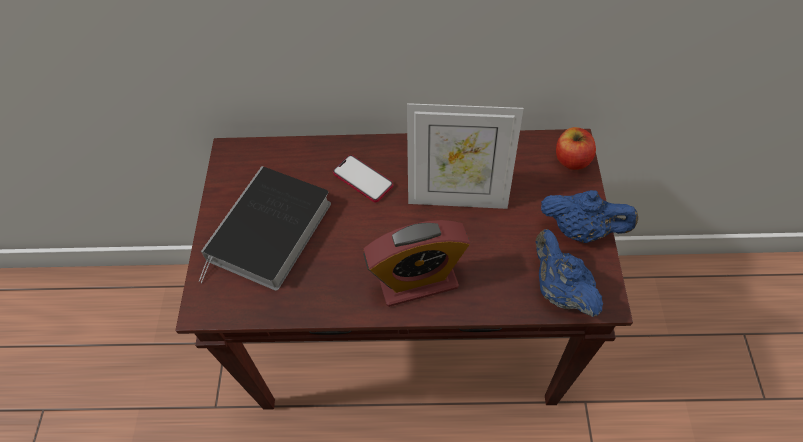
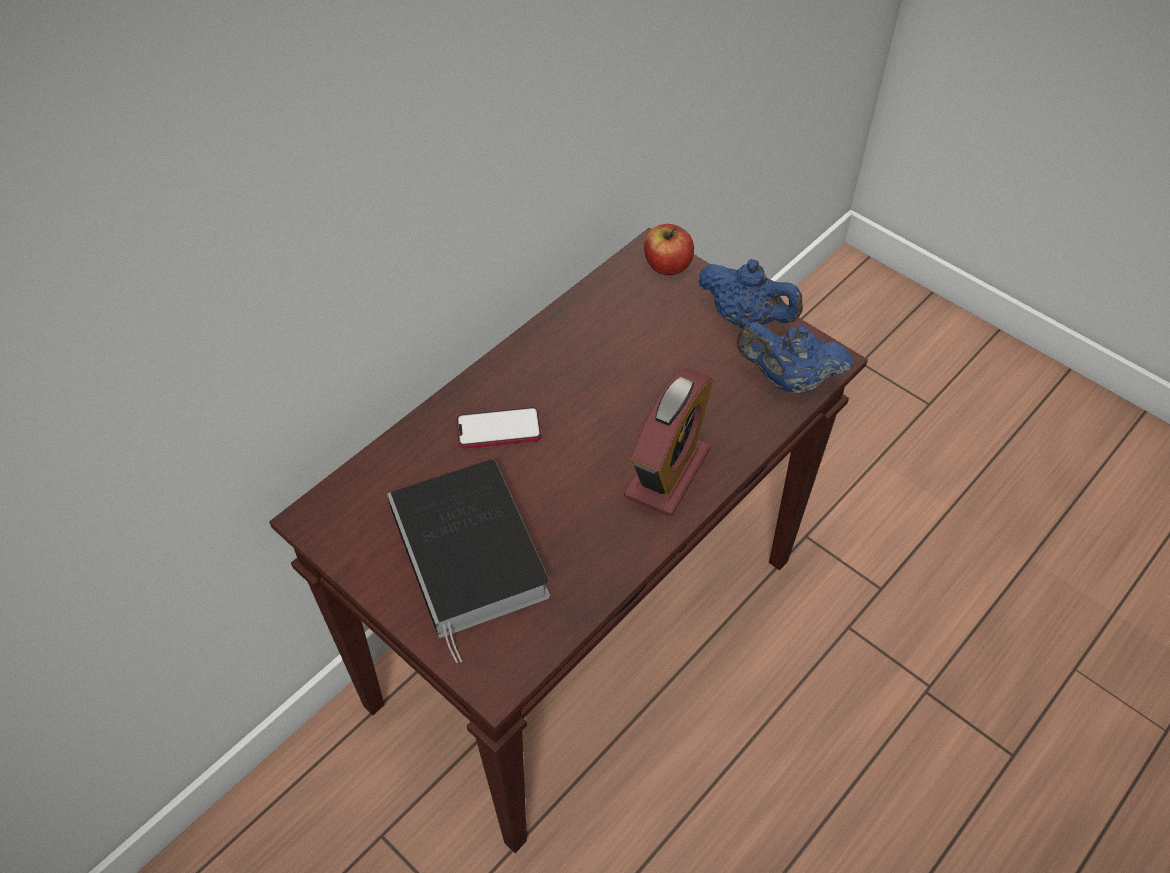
camera: 50 degrees left, 5 degrees down
picture frame [407,103,524,209] -> none
blue teapot [541,190,638,243] -> blue teapot turned 60 degrees clockwise [698,259,803,328]

